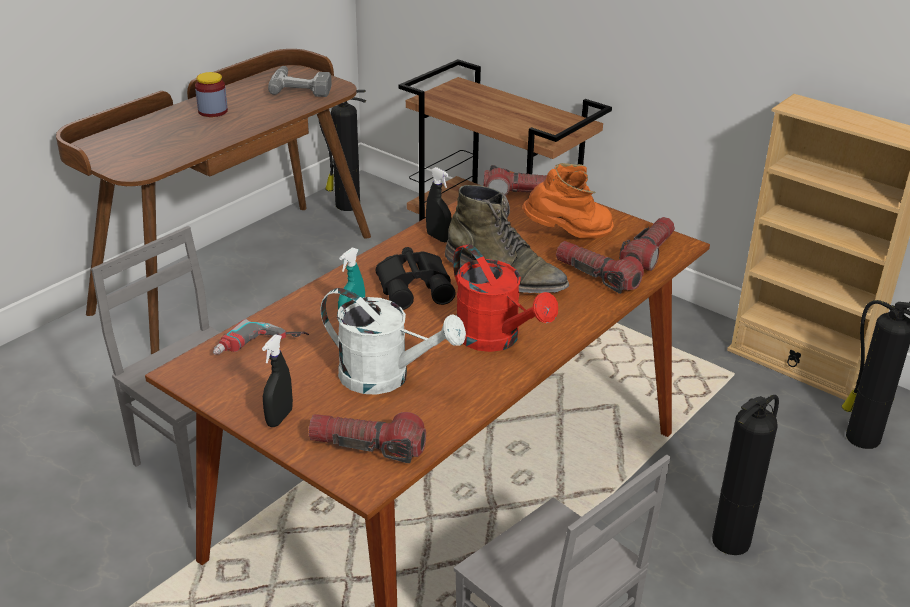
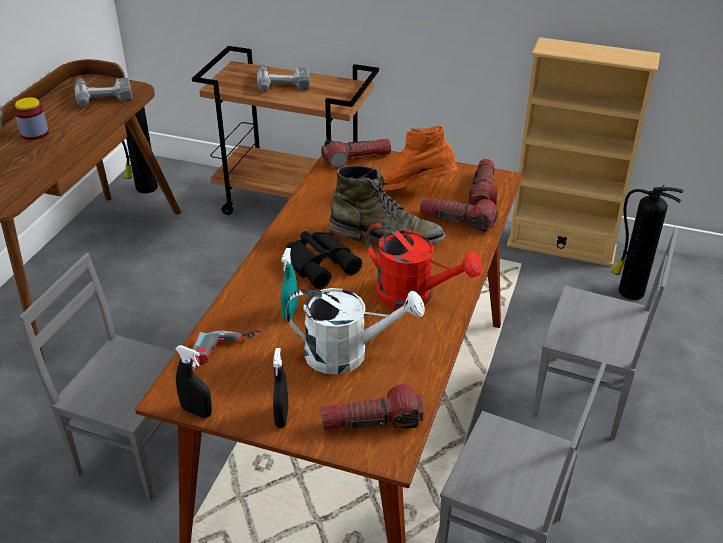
camera: 20 degrees left, 5 degrees up
black spray bottle [426,167,452,242] -> black spray bottle moved to [175,345,212,418]
orange boot [523,163,614,238] -> orange boot turned 135 degrees counterclockwise [380,125,458,190]
fire extinguisher [712,395,779,555] -> grey chair [532,228,678,440]
none -> power drill [257,64,310,92]

